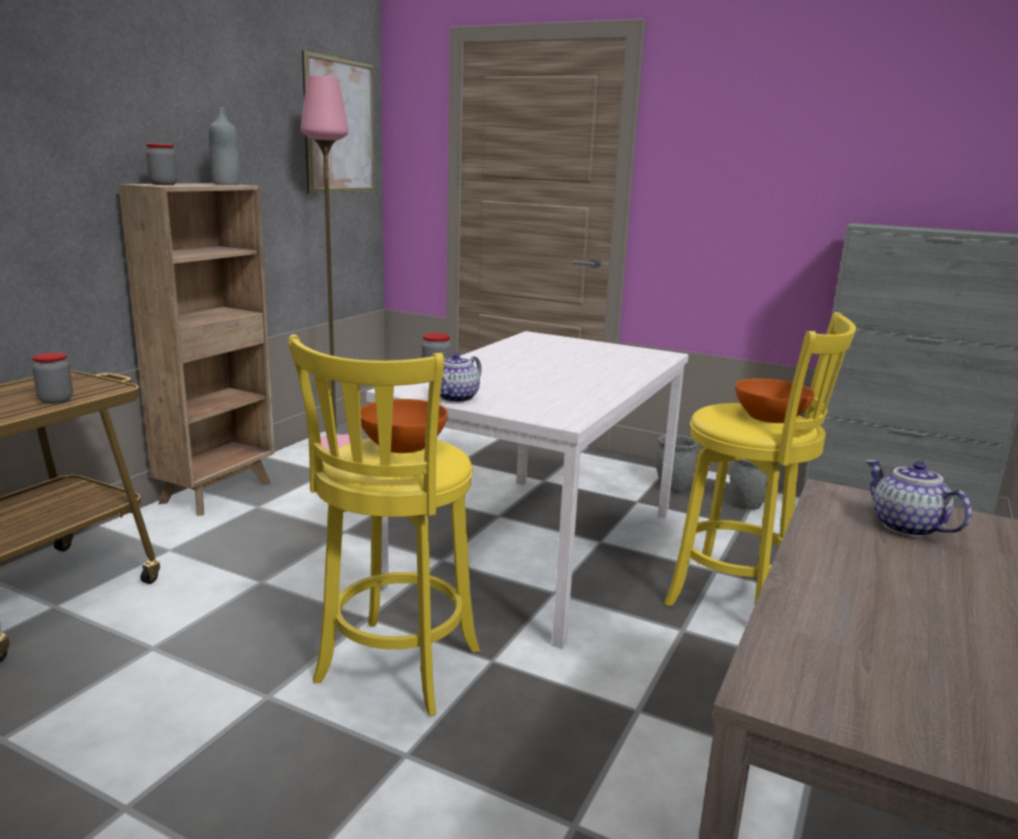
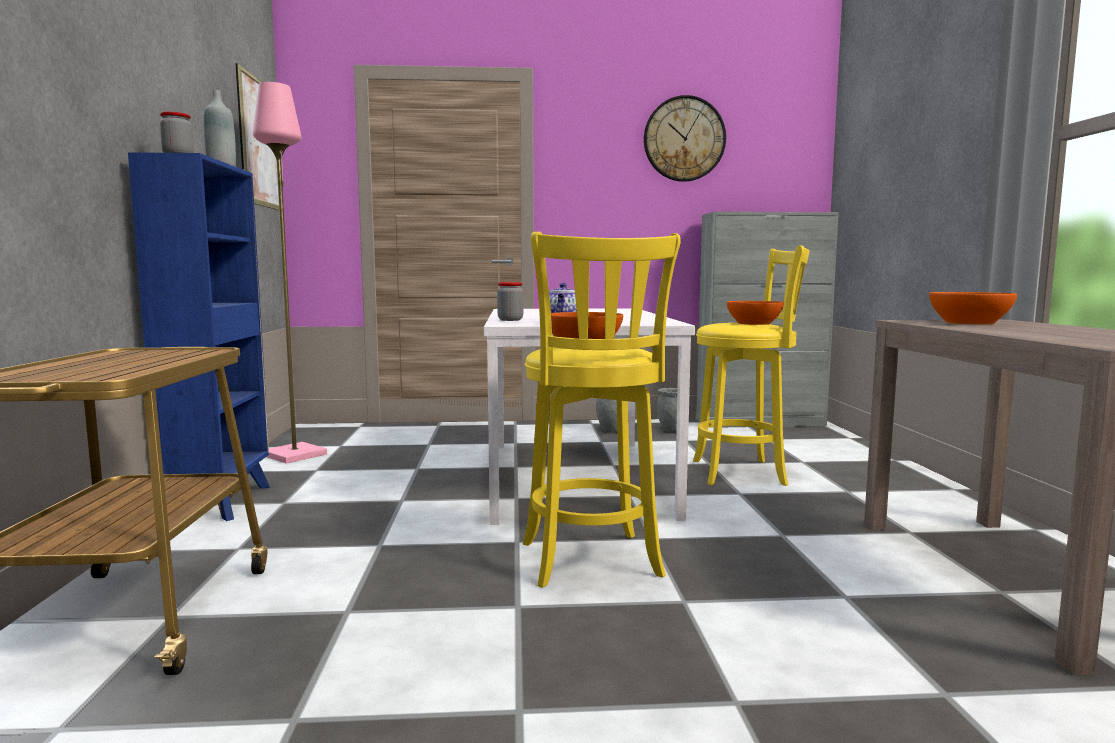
camera: 30 degrees left, 10 degrees down
jar [32,352,73,404] -> none
brown bookcase [118,183,275,516] -> blue bookcase [128,152,270,521]
teapot [866,460,972,537] -> orange bowl [929,292,1017,325]
none -> wall clock [644,95,726,182]

